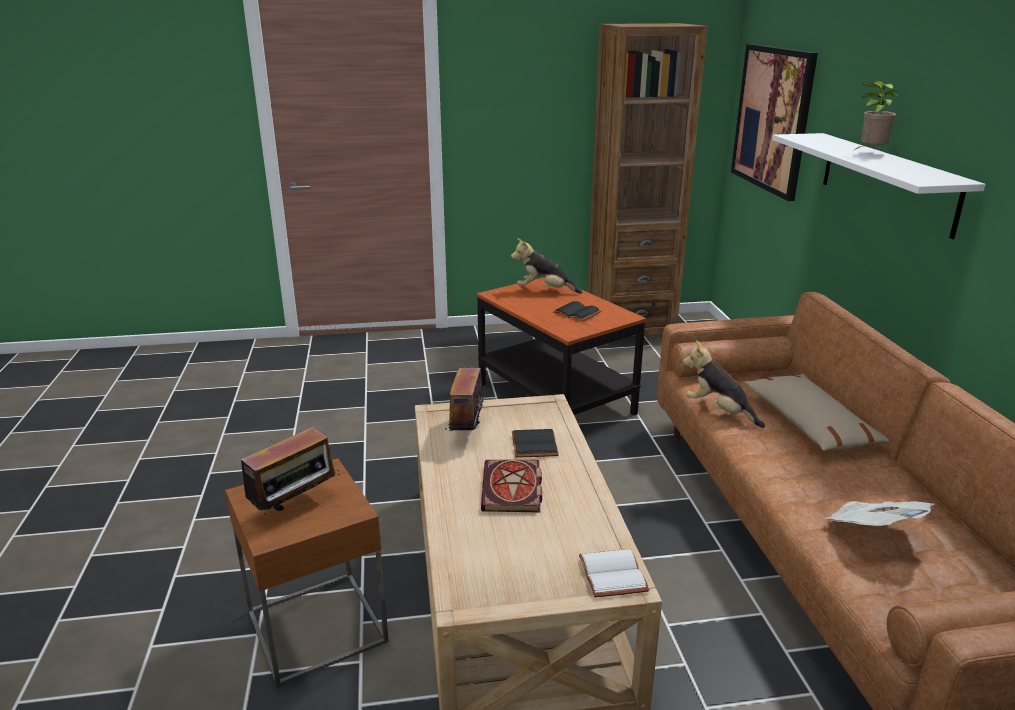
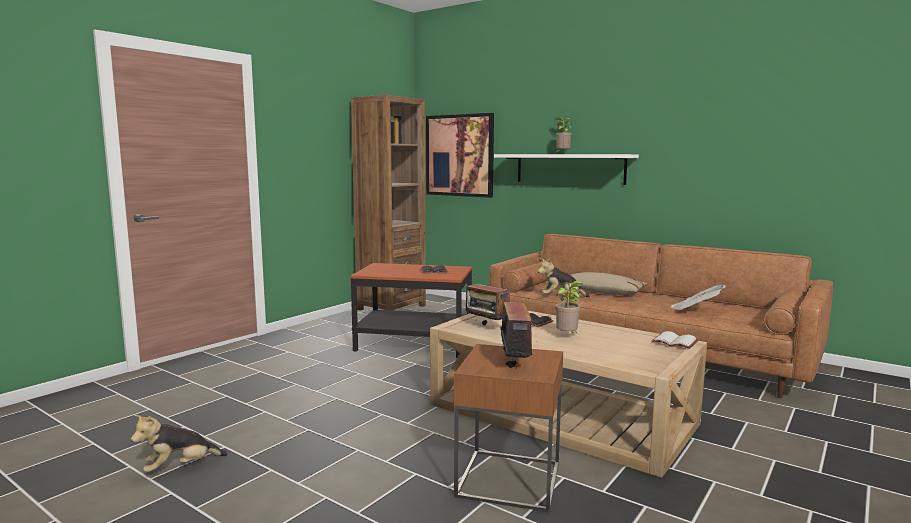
camera: 45 degrees left, 15 degrees down
book [481,460,542,512] -> potted plant [555,281,583,334]
plush toy [511,238,582,294] -> plush toy moved to [131,415,228,472]

